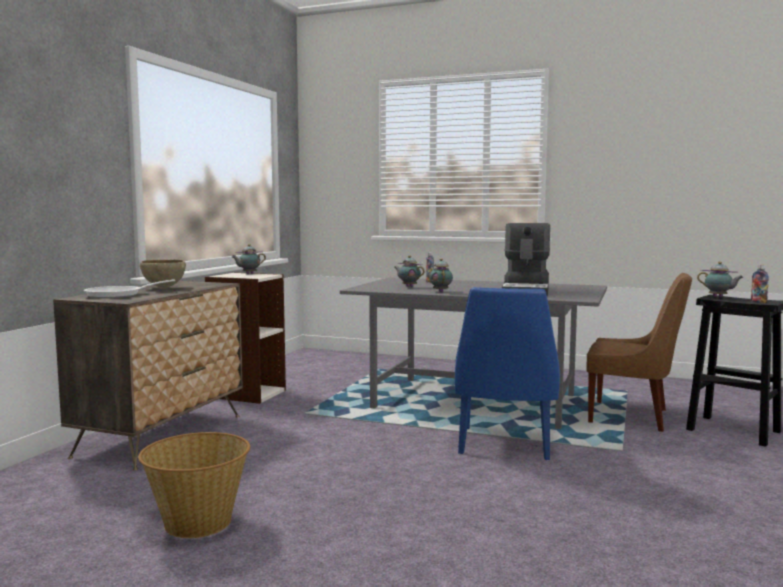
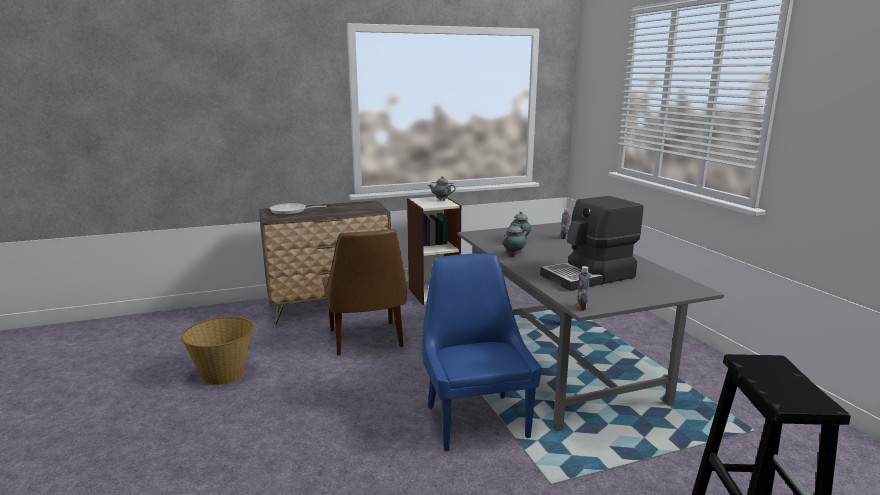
camera: 50 degrees right, 10 degrees up
brown bowl [140,259,186,288] -> none
blue chair [455,287,560,460] -> blue chair turned 105 degrees clockwise [422,253,542,451]
brown chair [586,273,692,432] -> brown chair moved to [323,229,407,355]
teapot [697,262,743,297] -> none
bottle [751,265,769,303] -> bottle moved to [577,266,590,310]

